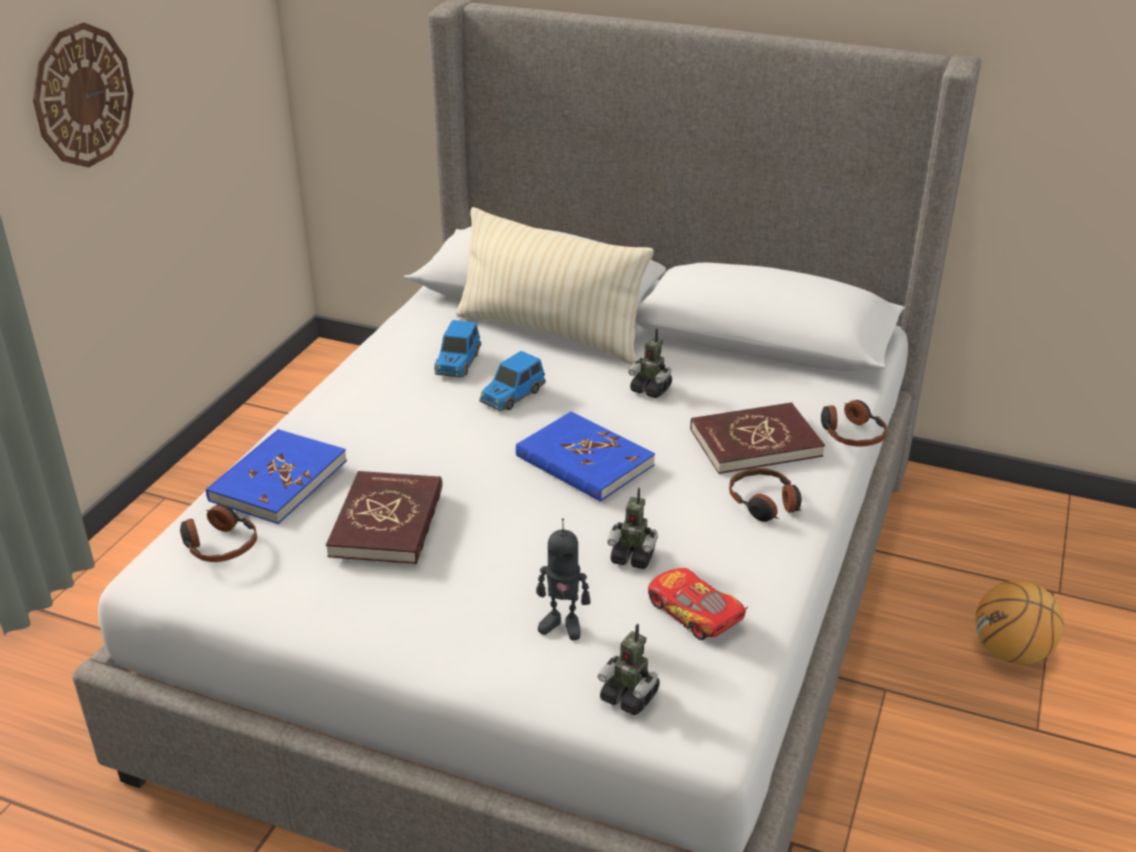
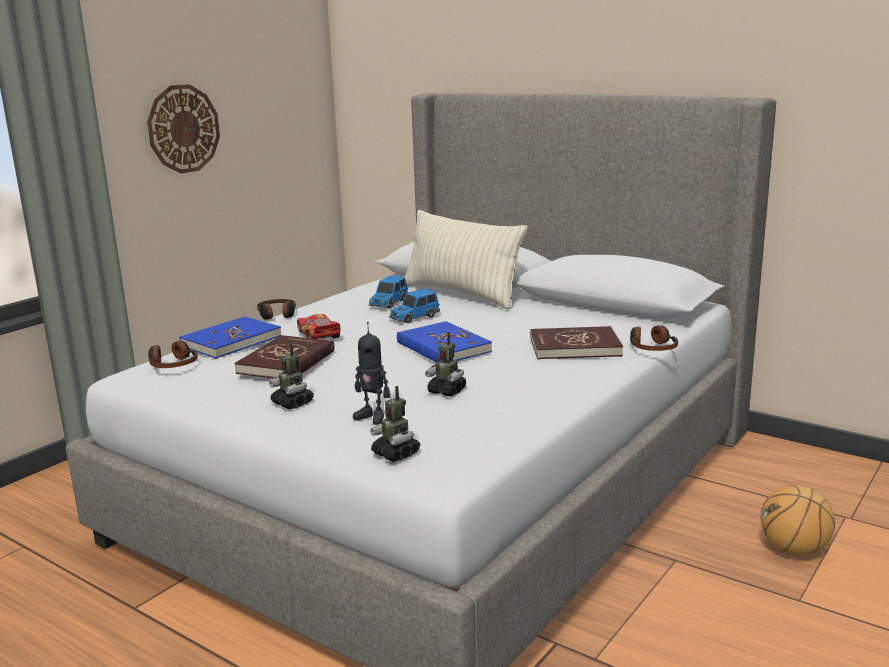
camera: 15 degrees right, 15 degrees down
toy robot [628,328,672,398] -> toy robot moved to [269,343,314,409]
toy car [648,568,748,640] -> toy car moved to [297,314,341,339]
headphones [729,468,801,522] -> headphones moved to [257,299,296,320]

